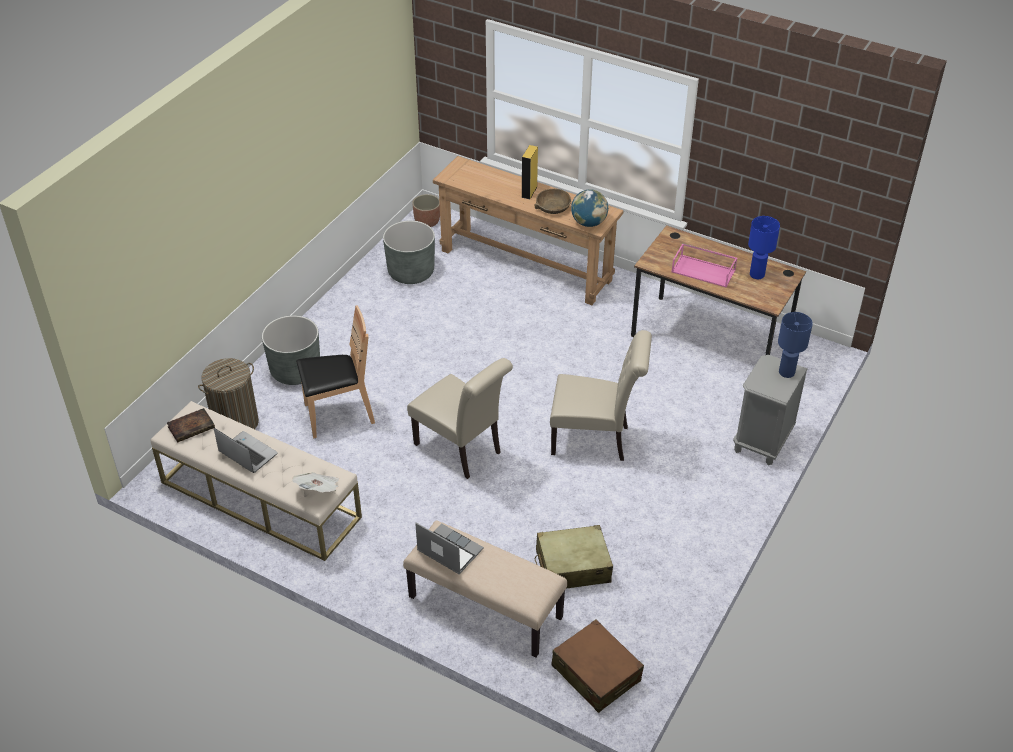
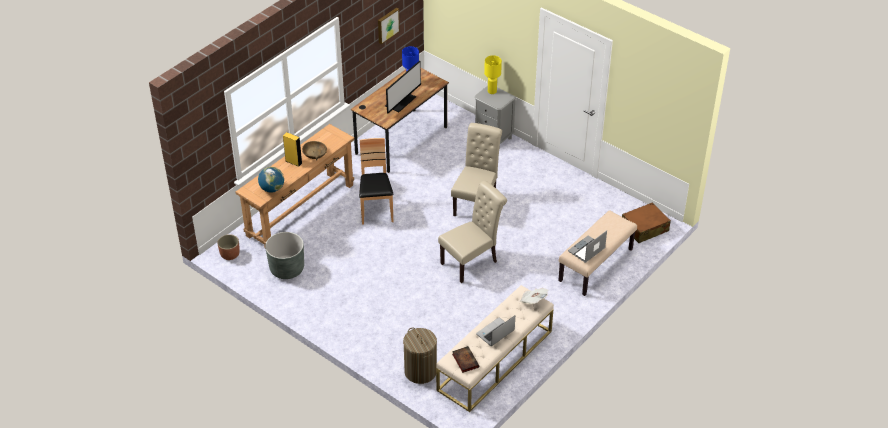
camera: 80 degrees left, 0 degrees up
grey planter [262,315,320,385] -> none
brown chair [296,305,375,438] -> brown chair moved to [359,138,394,225]
beige suitcase [535,525,613,589] -> none
globe [571,189,608,227] -> globe moved to [258,167,284,193]
pink tray [671,243,737,288] -> monitor [385,61,421,113]
blue table lamp [778,312,813,378] -> yellow table lamp [484,55,502,94]
none -> picture [378,8,400,44]

